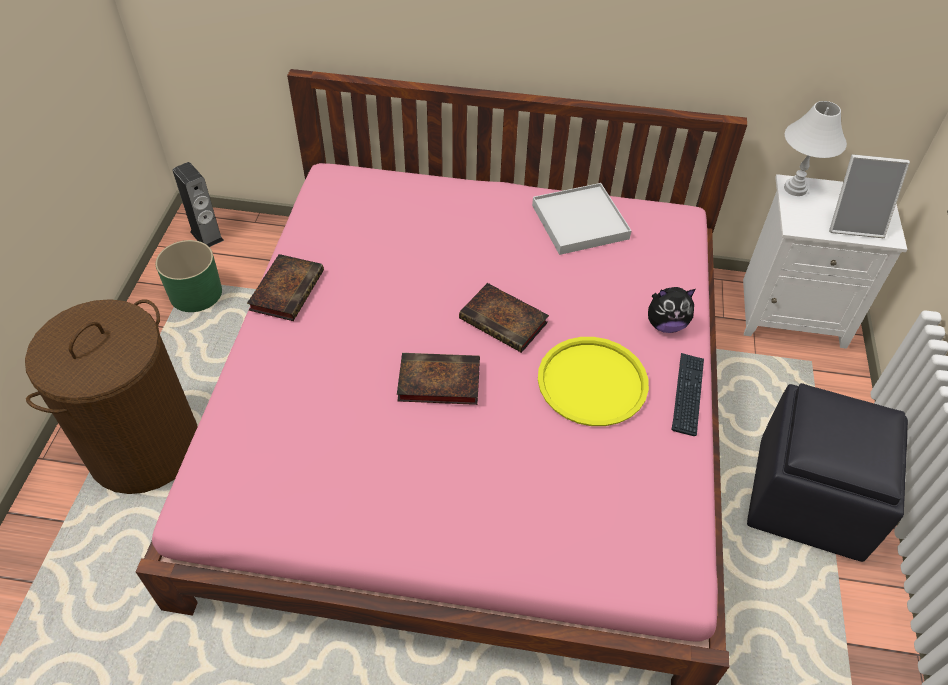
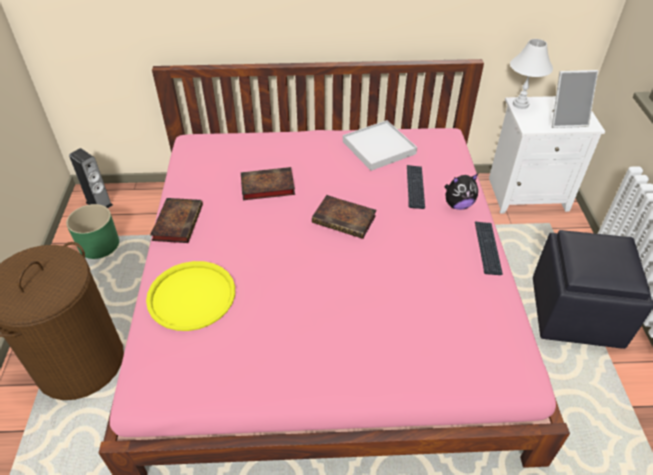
camera: 10 degrees left, 5 degrees down
book [397,353,480,405] -> book moved to [241,167,295,200]
yellow tray [538,337,649,426] -> yellow tray moved to [146,261,235,331]
none -> keyboard [407,165,425,209]

